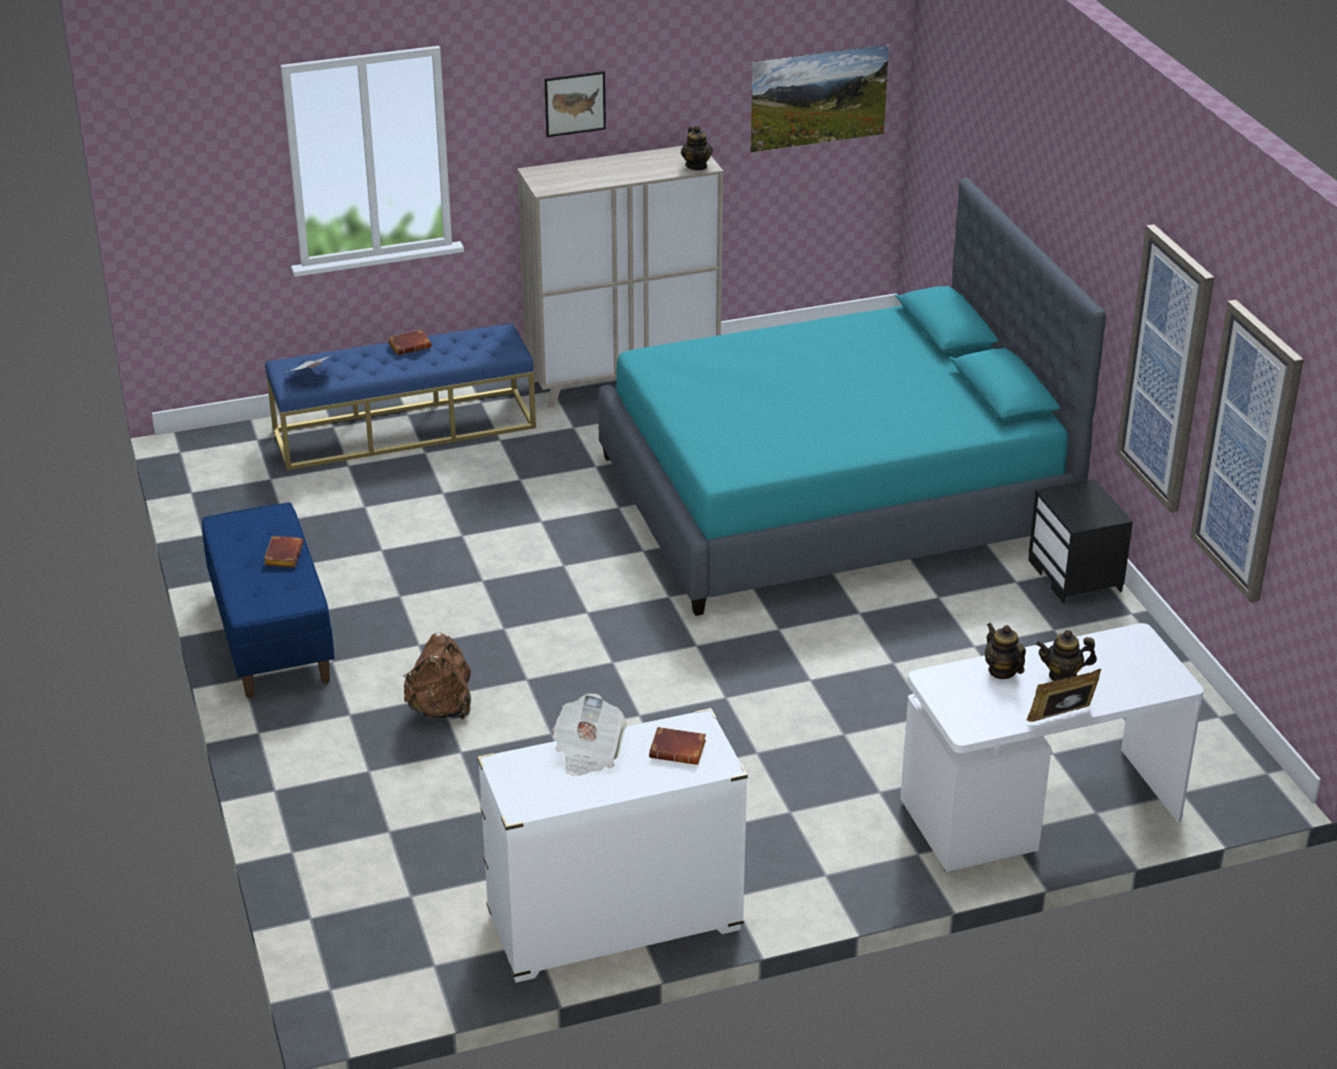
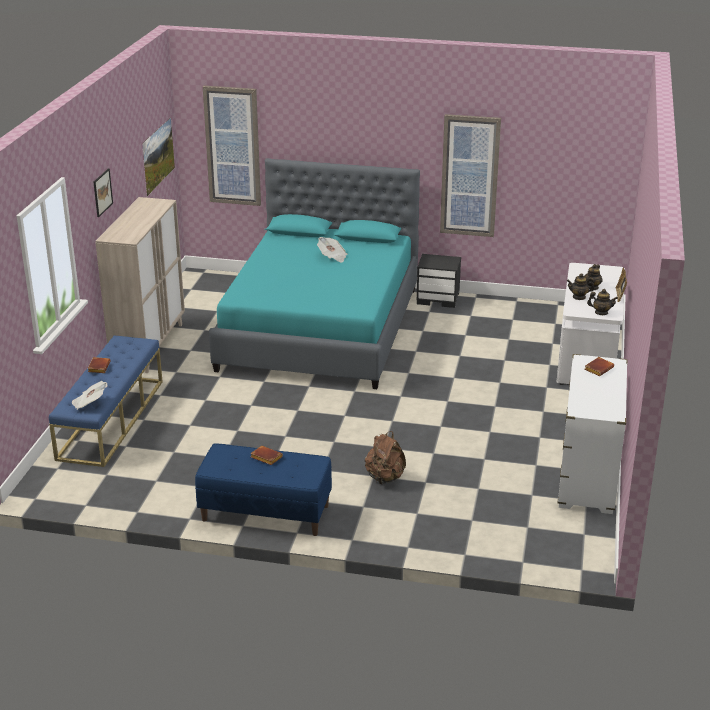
camera: 60 degrees left, 5 degrees down
newspaper [552,694,627,776] -> newspaper moved to [317,237,347,263]
teapot [681,126,713,170] -> teapot moved to [587,289,618,315]
picture [1190,300,1304,603] -> picture moved to [203,86,261,206]

